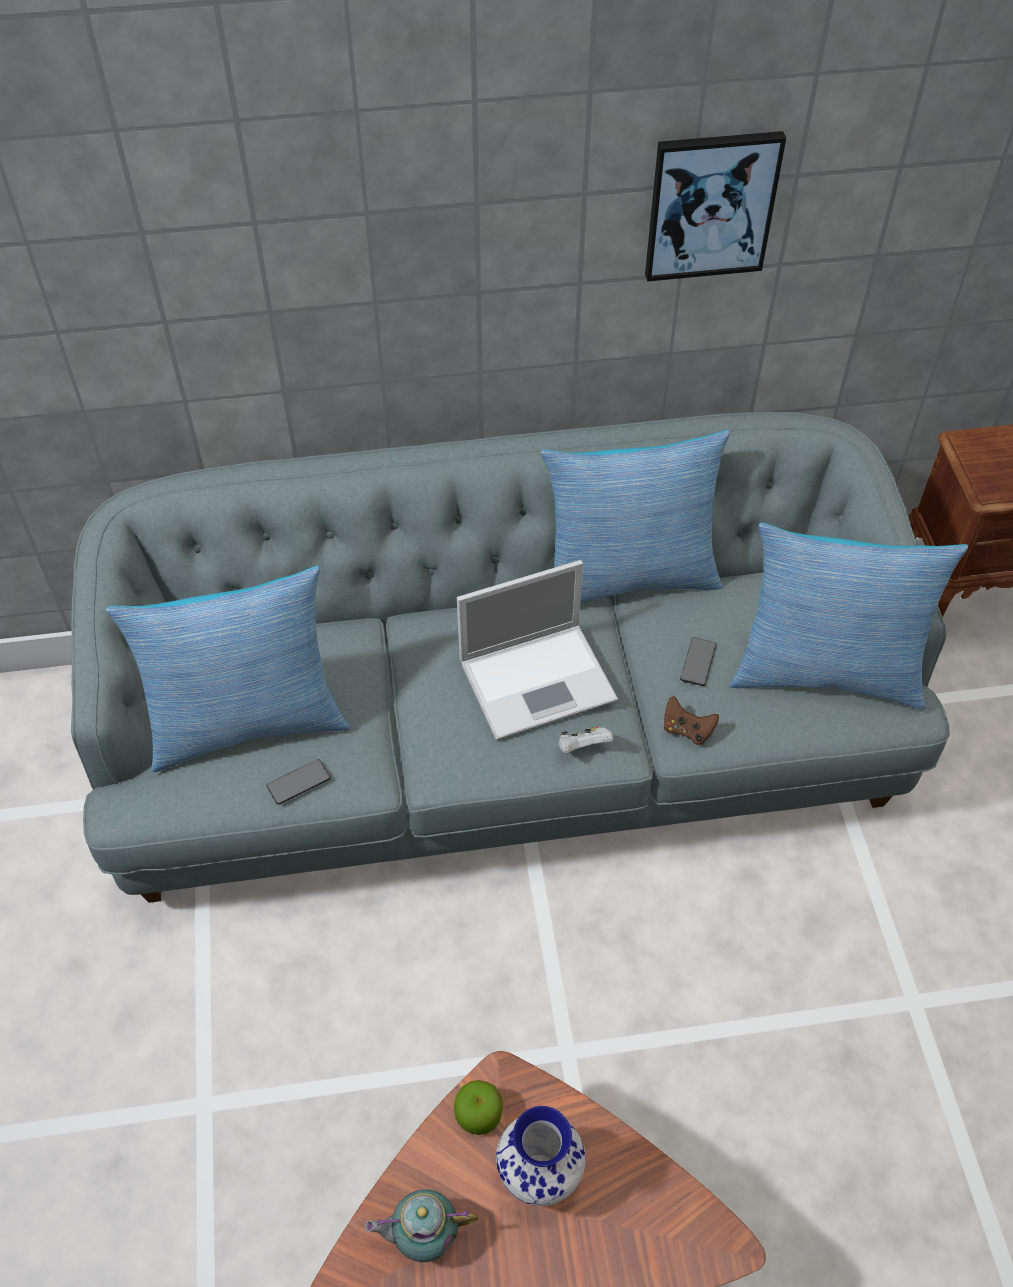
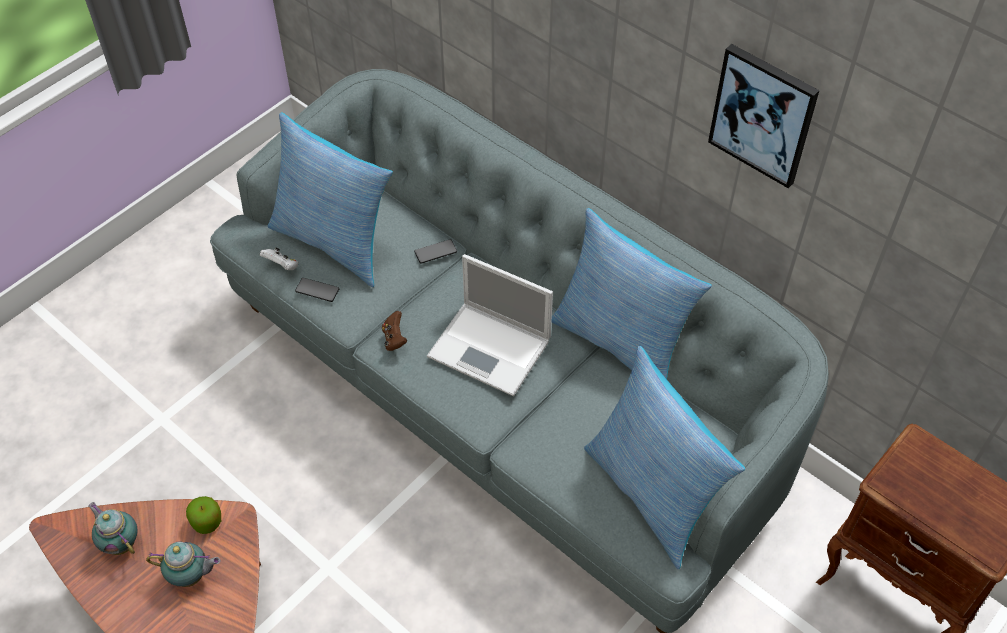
camera: 50 degrees right, 0 degrees up
vase [496,1106,586,1206] -> teapot [146,541,220,587]
white game controller [559,726,614,753] -> white game controller moved to [260,248,298,270]
brown game controller [664,696,719,745] -> brown game controller moved to [382,311,407,351]
phone [680,637,717,686] -> phone moved to [414,239,457,264]

